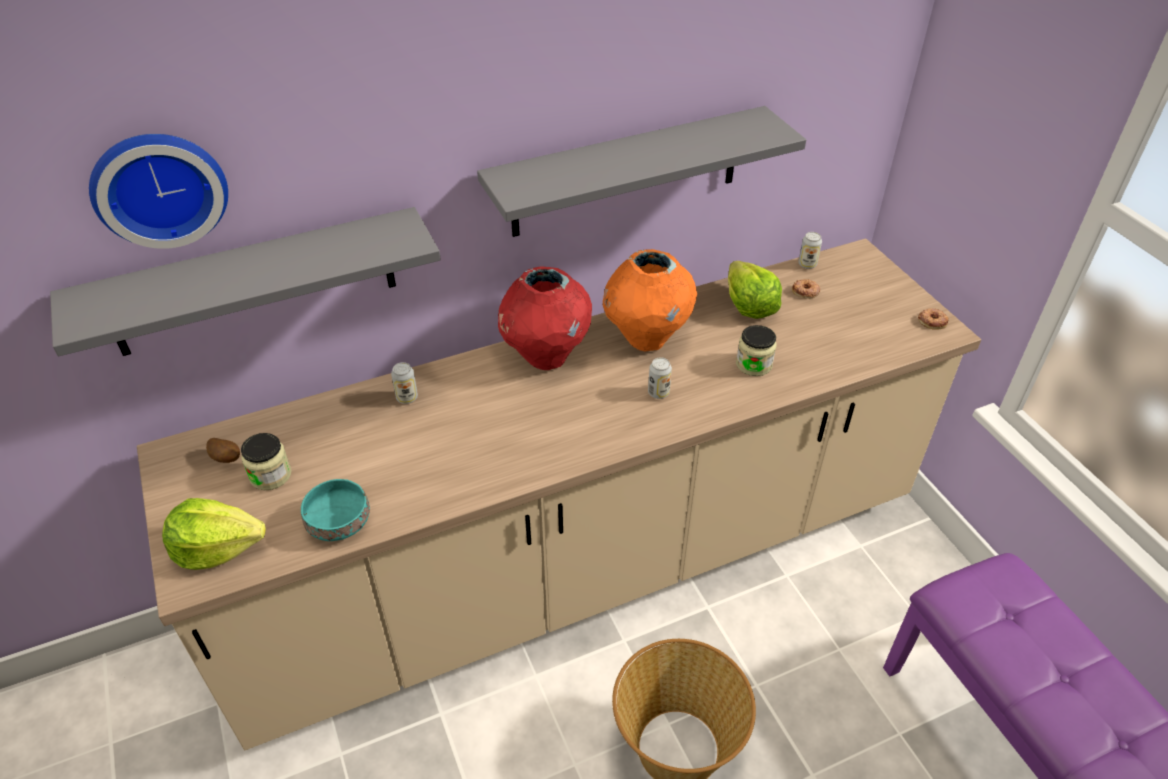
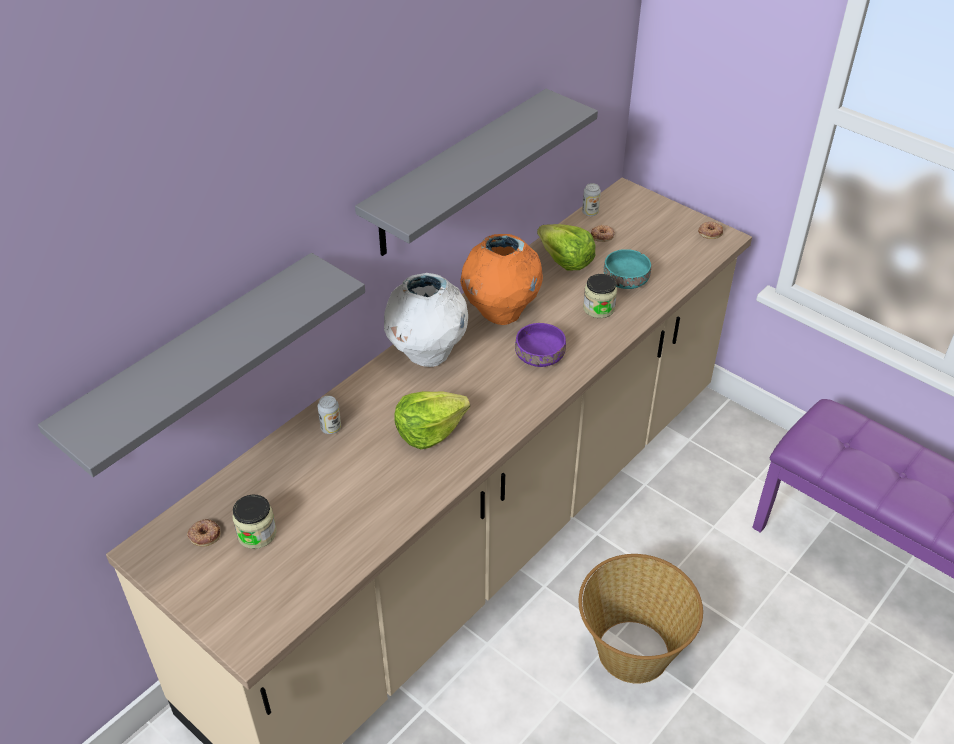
camera: 25 degrees left, 0 degrees up
wall clock [89,134,228,249] -> none
lettuce [162,498,266,570] -> lettuce moved to [394,391,470,449]
potato [206,438,240,463] -> donut [187,519,220,547]
turquoise bowl [301,479,370,541] -> turquoise bowl moved to [604,249,651,289]
red vase [498,266,592,370] -> white vase [384,273,468,367]
can [648,357,672,399] -> purple bowl [515,323,566,367]

